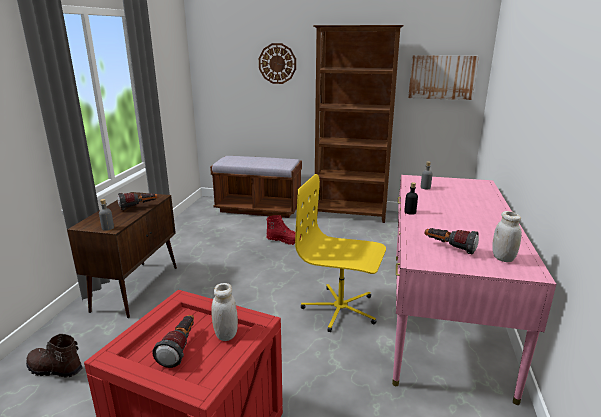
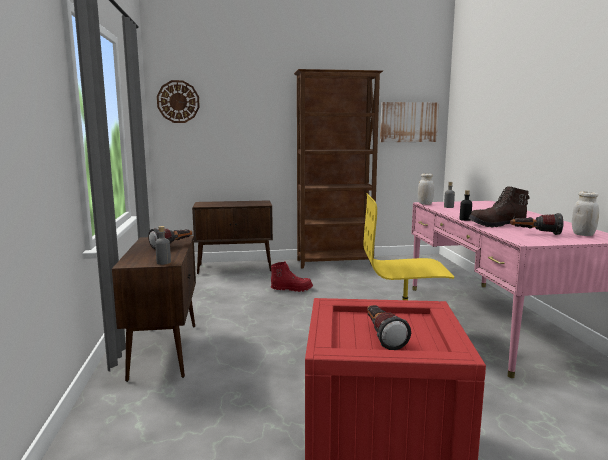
camera: 20 degrees left, 10 degrees down
brown boot [26,334,83,378] -> brown boot moved to [468,186,529,227]
brown bench [210,156,302,218] -> brown cabinet [192,200,273,274]
white jar [211,283,238,341] -> white jar moved to [418,173,434,205]
wall clock [259,43,296,84] -> wall clock moved to [157,80,200,123]

